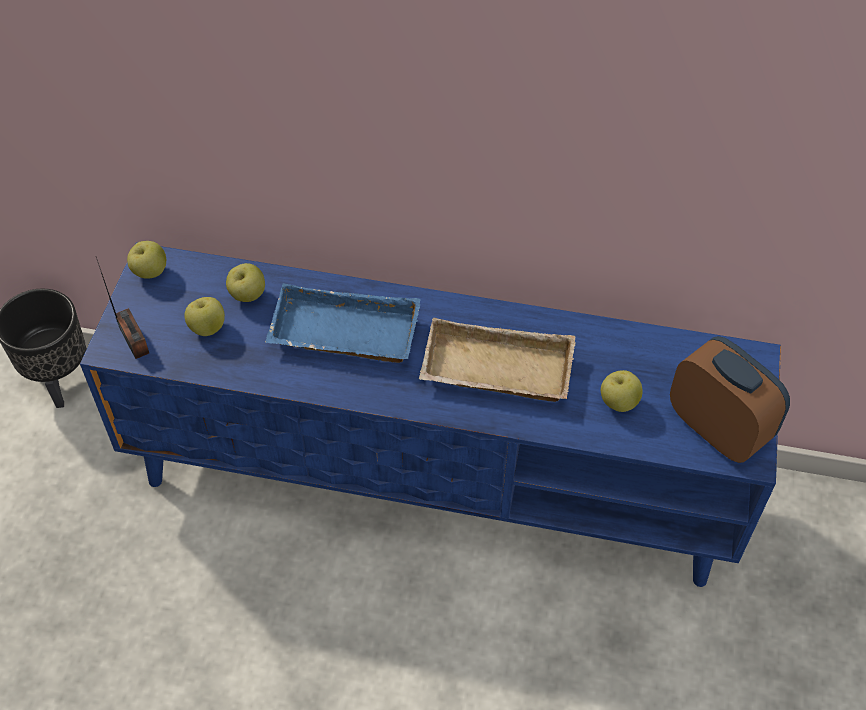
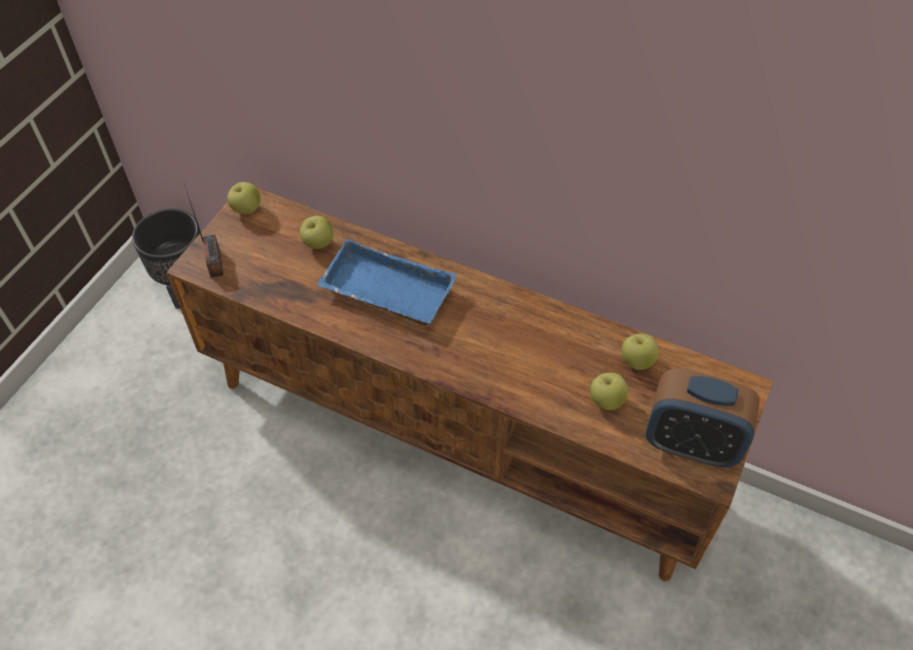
camera: 15 degrees right, 0 degrees up
blue tv stand [80,242,781,587] -> brown tv stand [166,188,773,581]
apple [184,297,225,336] -> apple moved to [621,334,659,370]
beige tray [419,318,576,402] -> none
alarm clock [670,336,790,463] -> alarm clock turned 135 degrees clockwise [646,368,760,467]

